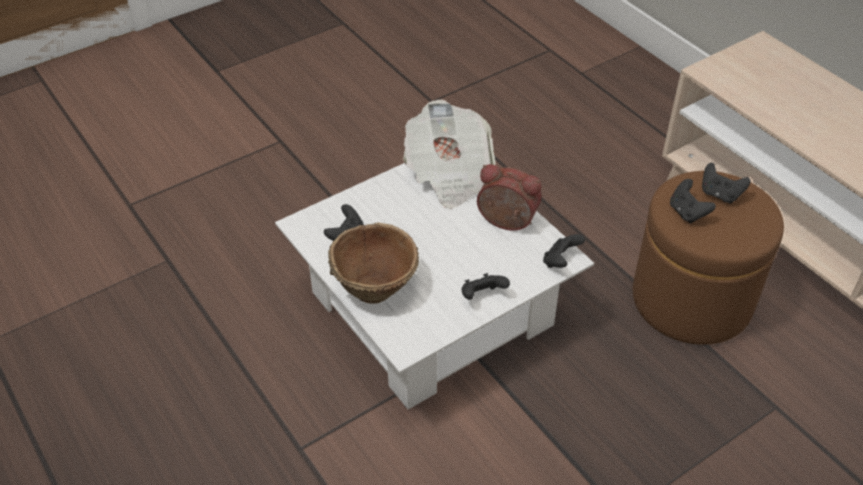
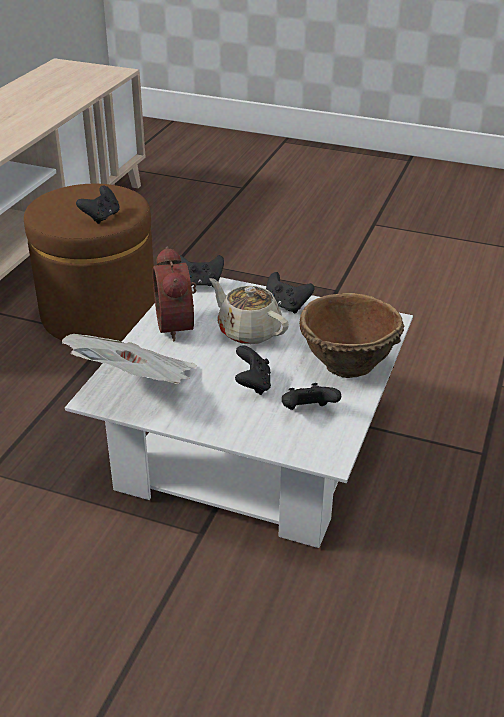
camera: 125 degrees left, 10 degrees down
black game controller [702,163,751,204] -> black game controller moved to [235,345,271,395]
none -> beige teapot [209,278,289,344]

